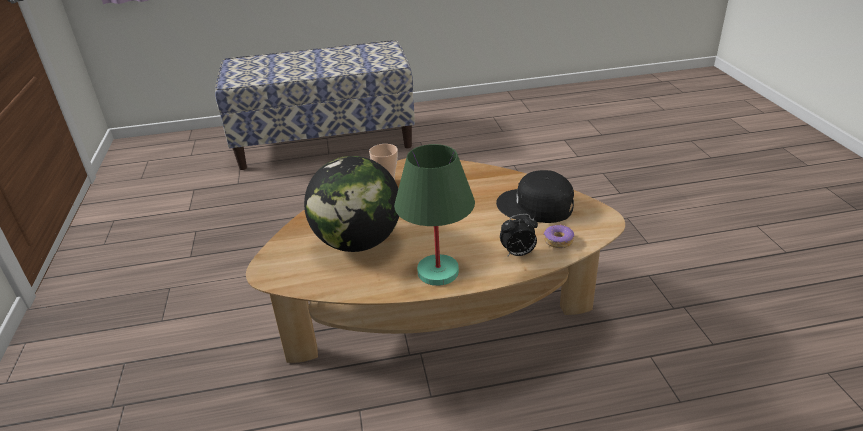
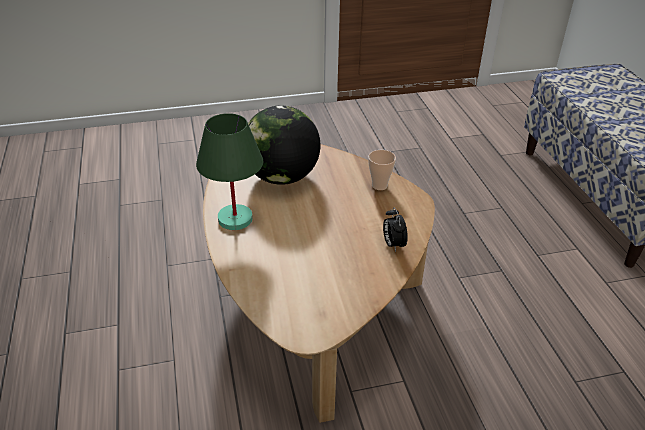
camera: 85 degrees right, 5 degrees up
black cap [496,170,574,223] -> none
alarm clock [500,214,538,257] -> alarm clock moved to [383,208,408,252]
donut [544,225,574,248] -> none

